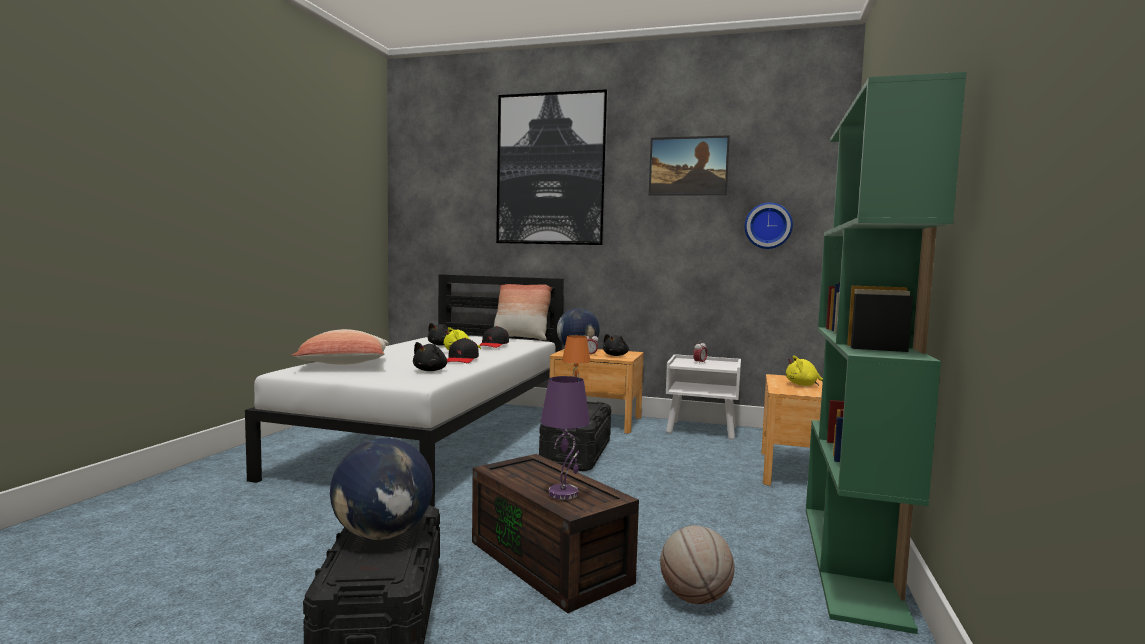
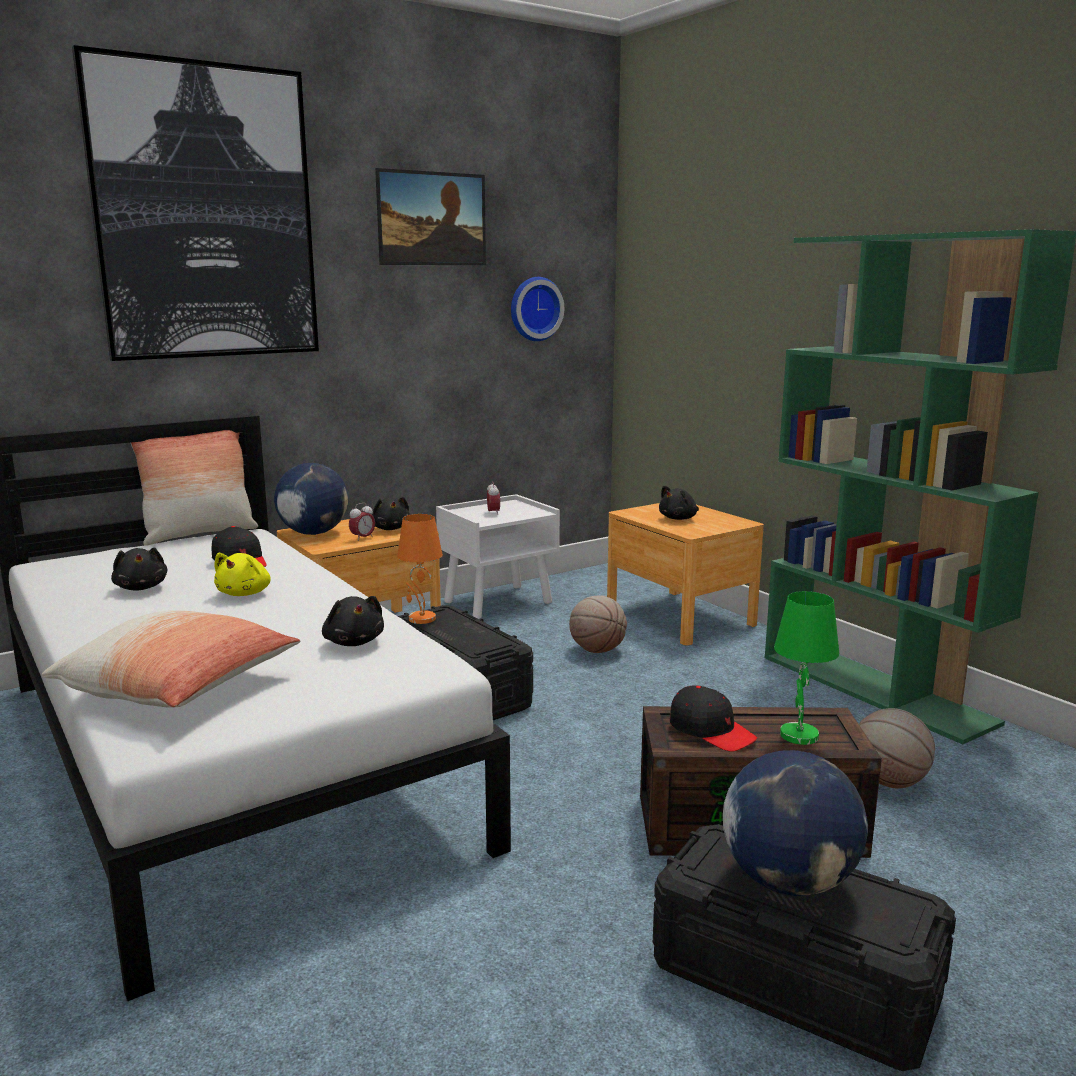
camera: 50 degrees left, 10 degrees up
black cap [447,338,479,363] -> black cap moved to [670,685,757,752]
purple table lamp [540,376,590,499] -> green table lamp [774,591,839,745]
yellow plush toy [786,356,823,386] -> black plush toy [659,486,699,520]
none -> basketball [569,595,627,653]

